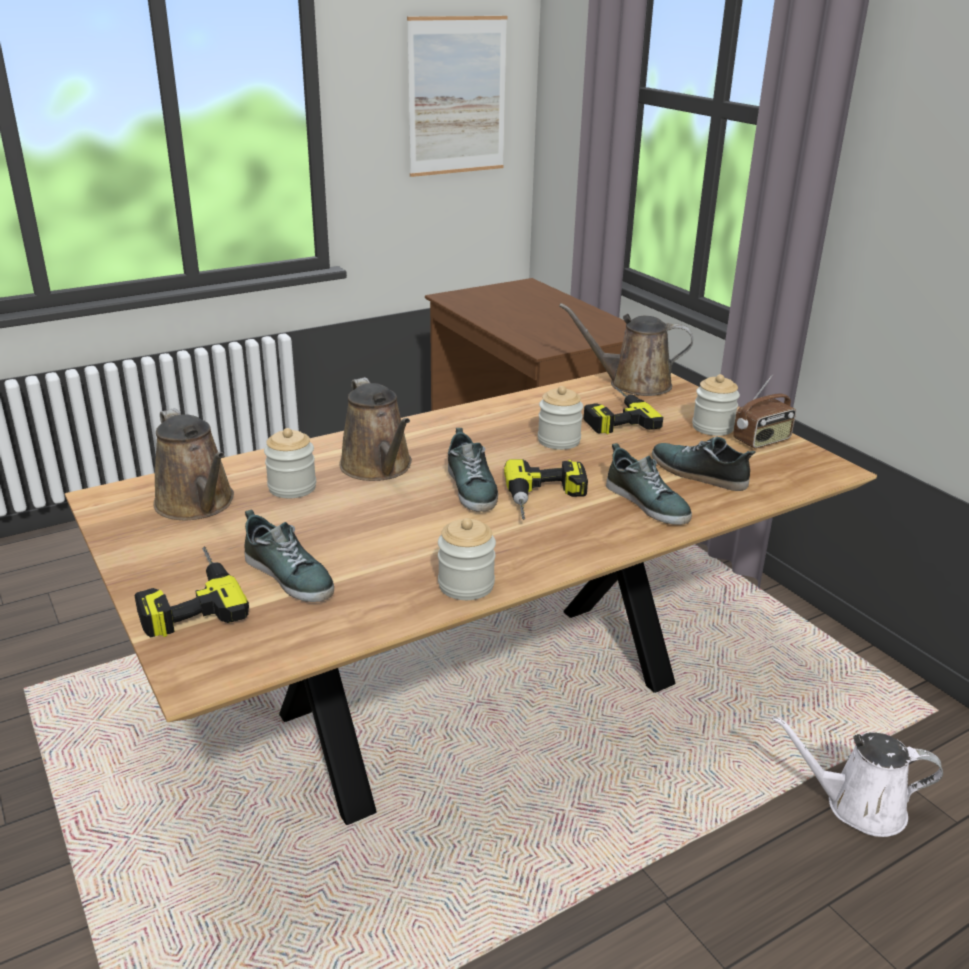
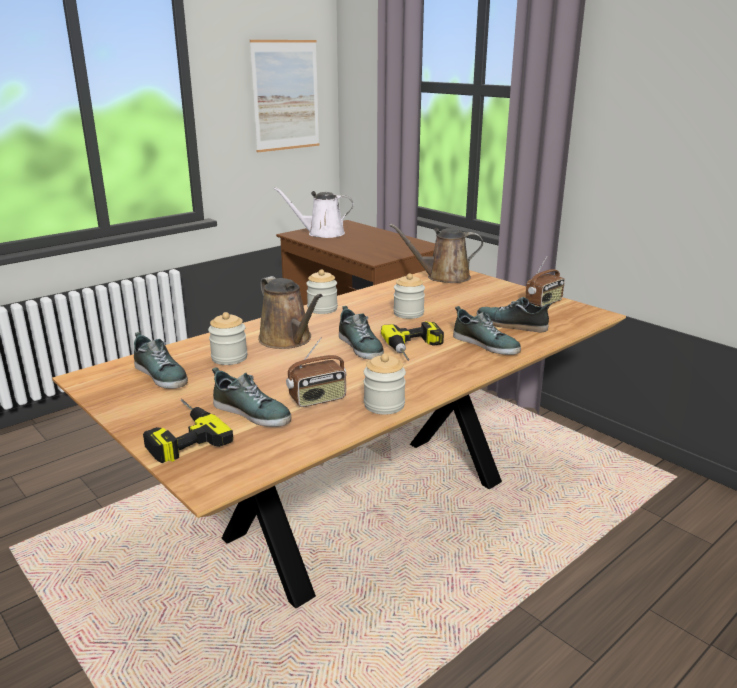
camera: 10 degrees left, 5 degrees down
brown watering can [153,408,234,521] -> shoe [134,332,188,389]
power drill [584,387,663,434] -> none
jar [692,374,740,436] -> jar moved to [306,270,338,314]
white watering can [772,715,943,837] -> white watering can moved to [273,187,354,238]
none -> radio [286,337,347,407]

